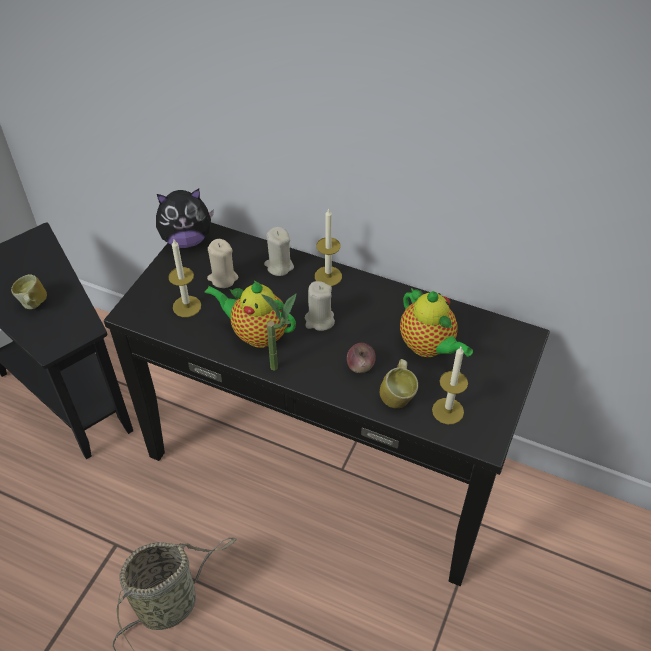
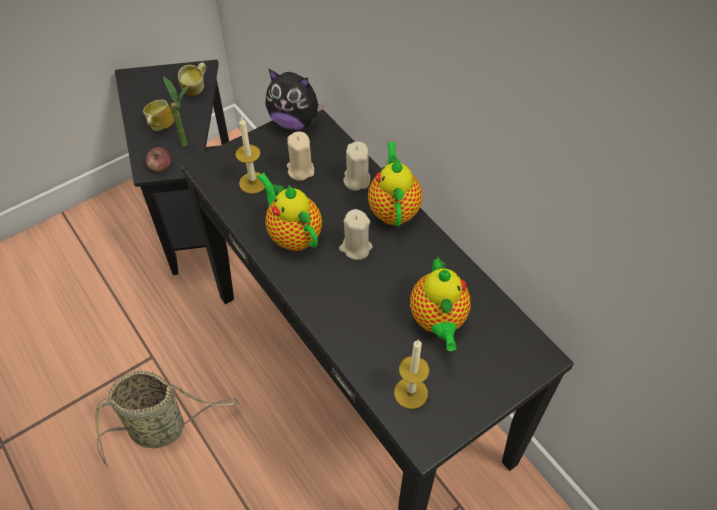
camera: 30 degrees right, 5 degrees up
potted plant [261,294,296,371] -> potted plant moved to [163,76,189,146]
candle [315,208,342,286] -> teapot [368,142,422,226]
apple [347,343,376,373] -> apple moved to [146,147,171,172]
mug [380,359,418,408] -> mug moved to [178,62,206,96]

